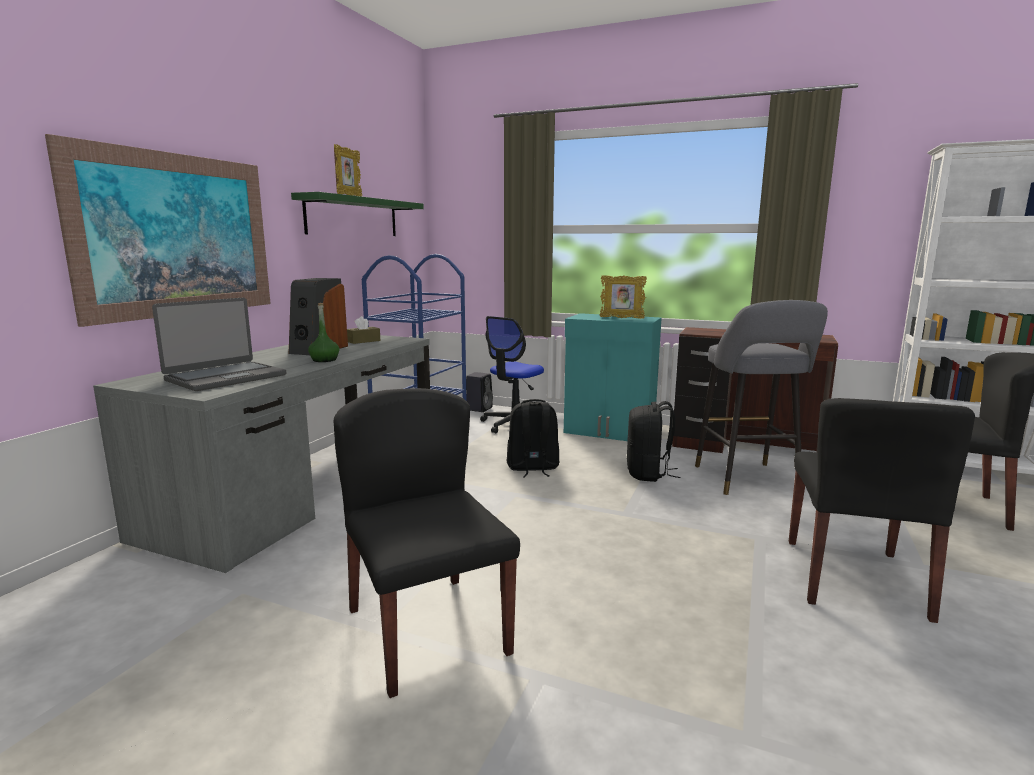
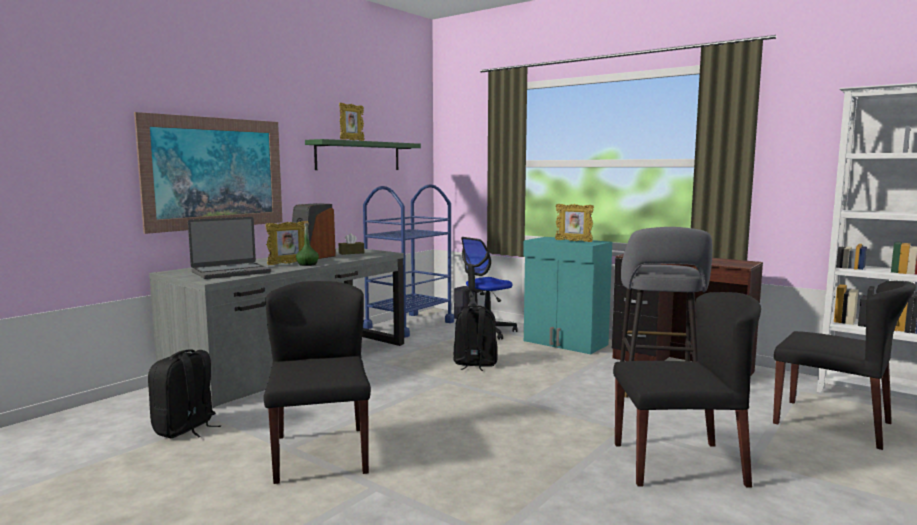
camera: 15 degrees right, 5 degrees down
black backpack [627,401,681,482] -> black backpack moved to [148,349,221,438]
black chair [789,398,975,623] -> black chair turned 120 degrees counterclockwise [613,292,761,488]
none -> picture frame [265,221,309,265]

